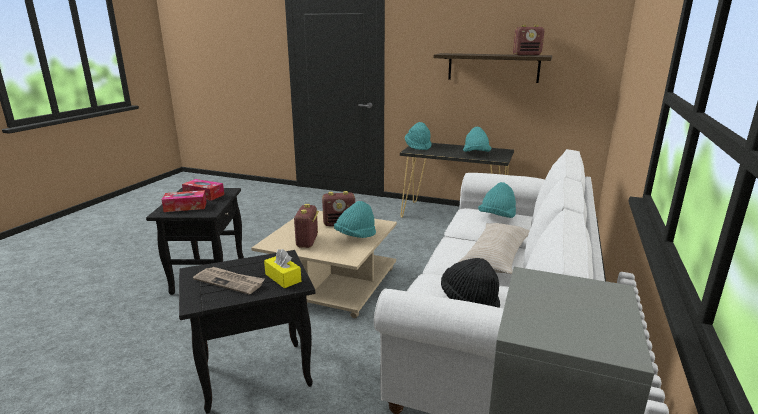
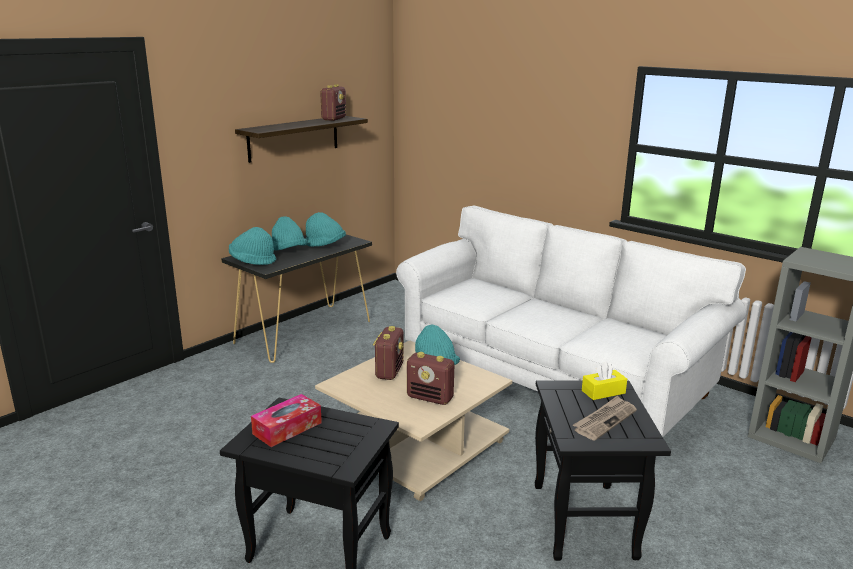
camera: 70 degrees left, 0 degrees up
tissue box [162,190,207,212] -> none
black hat [441,258,500,308] -> none
beige pillow [459,223,530,274] -> none
turquoise hat [478,182,516,218] -> turquoise hat moved to [272,216,308,250]

